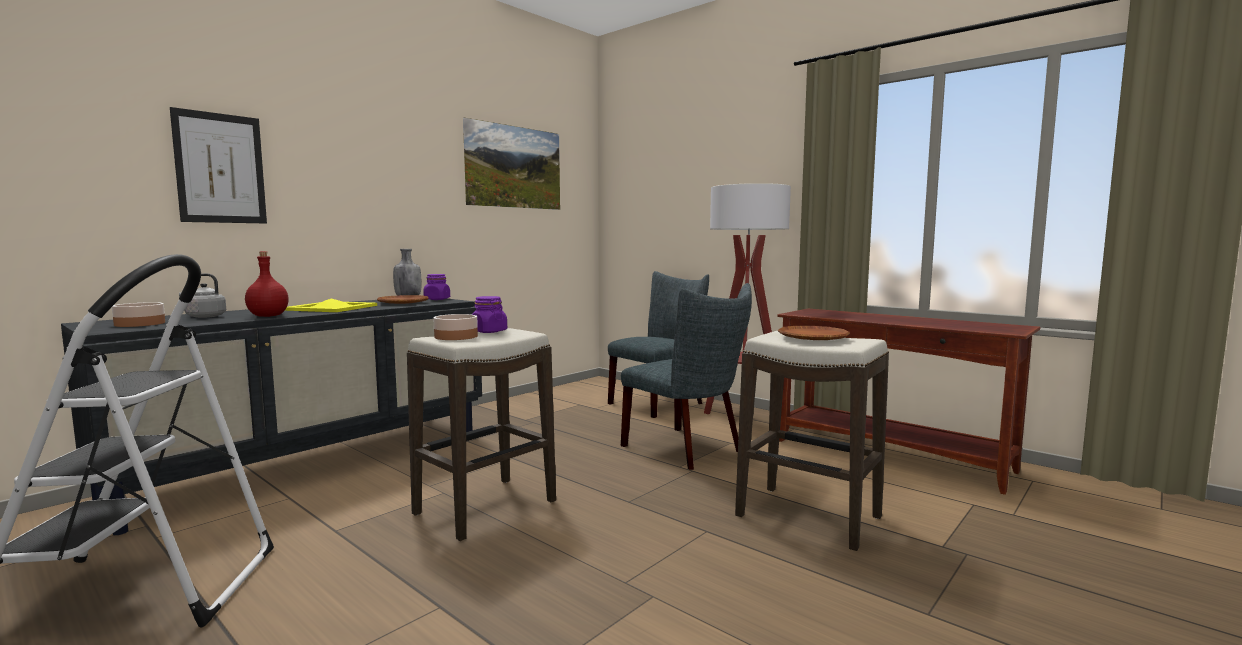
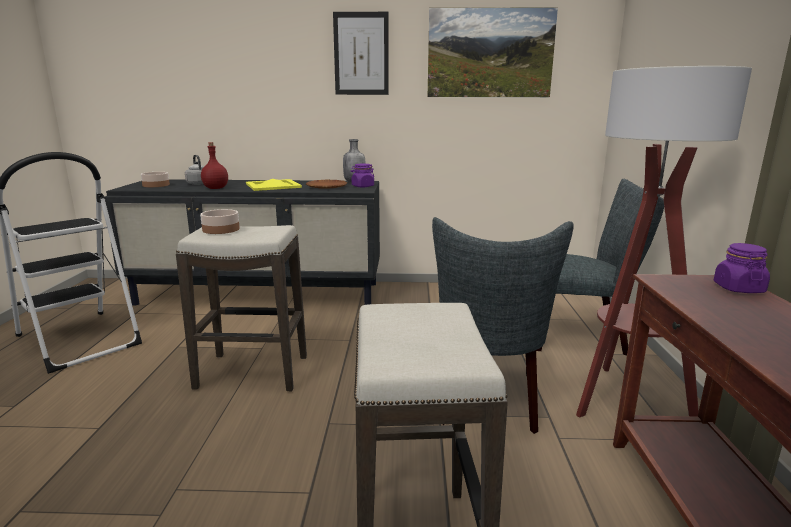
camera: 50 degrees right, 10 degrees up
picture [170,107,267,223] -> picture moved to [333,12,389,95]
purple jar [472,296,507,333] -> purple jar moved to [714,243,770,293]
brown plate [778,326,850,340] -> none

